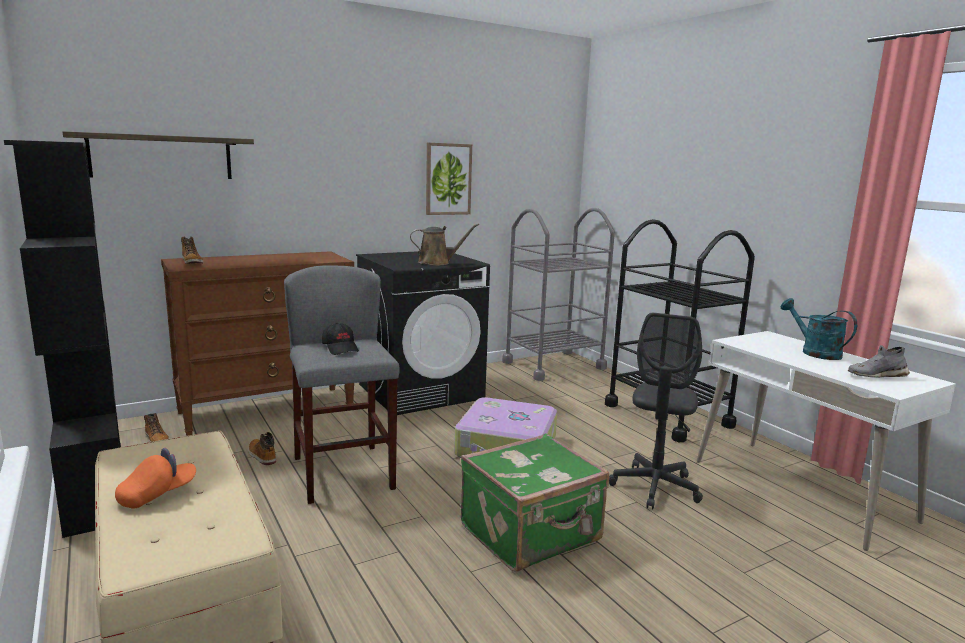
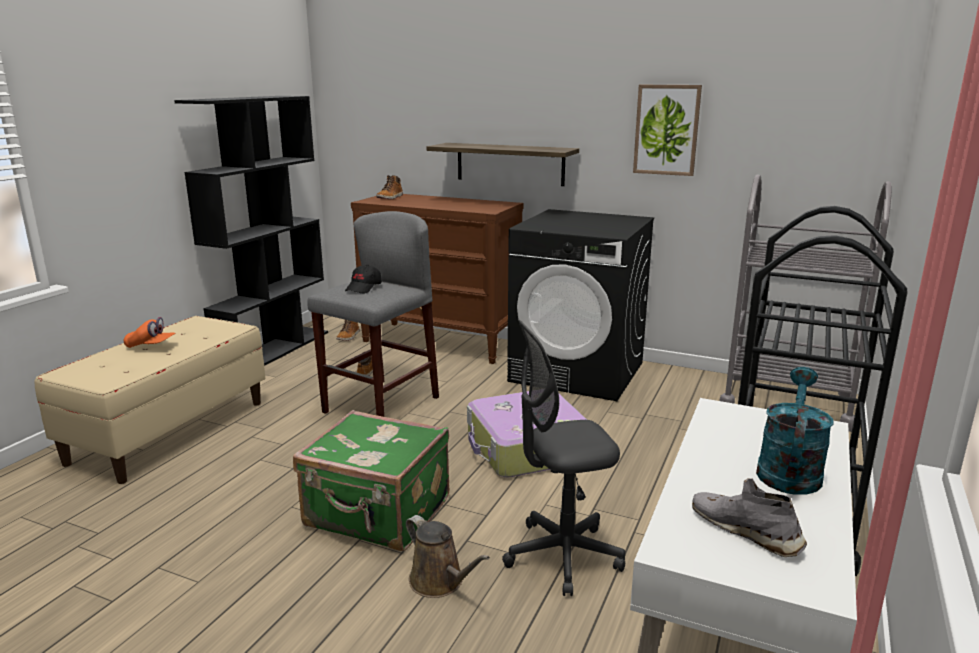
camera: 55 degrees right, 5 degrees up
shelf [63,131,254,179] -> shelf moved to [427,143,579,186]
brown watering can [410,223,479,266] -> brown watering can moved to [406,515,490,598]

